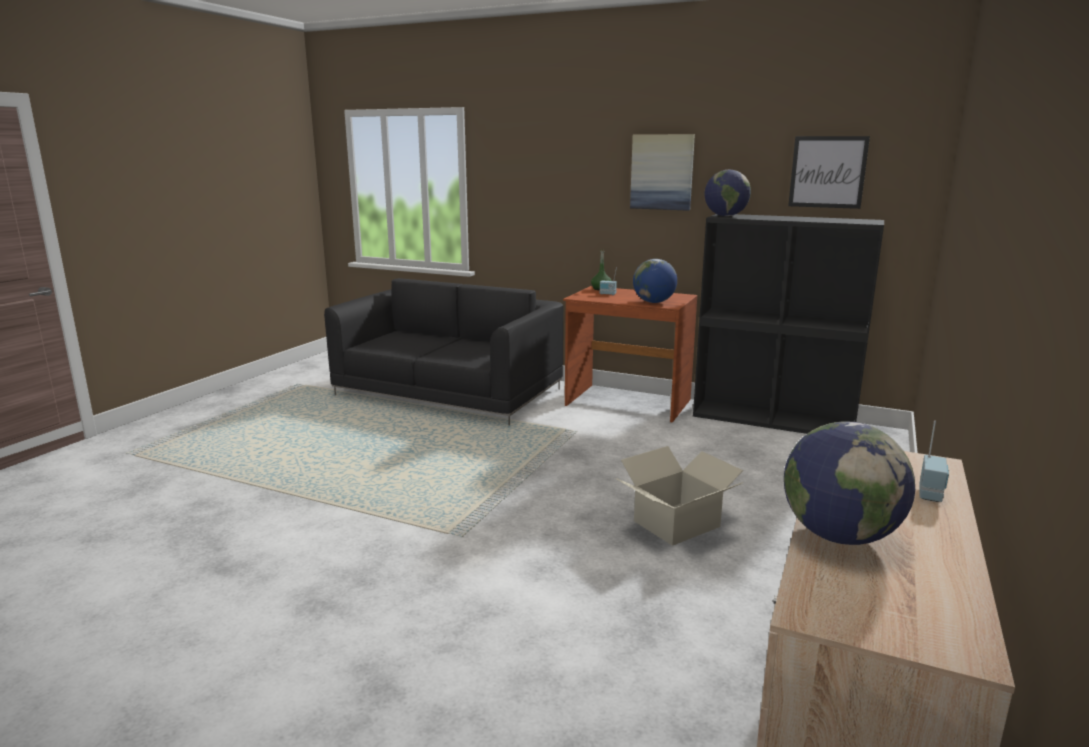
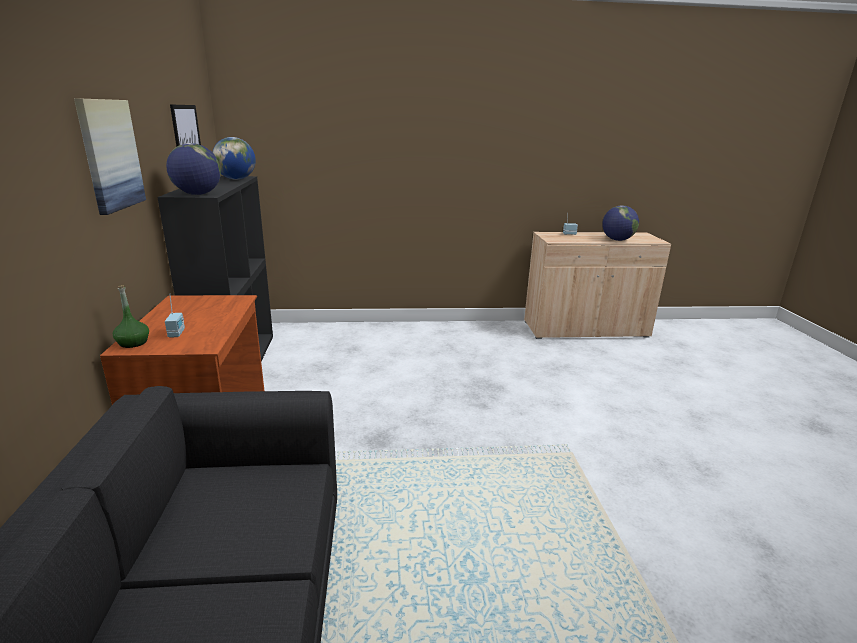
camera: 120 degrees left, 5 degrees up
cardboard box [615,446,743,546] -> none
globe [633,259,677,303] -> globe moved to [212,137,256,180]

